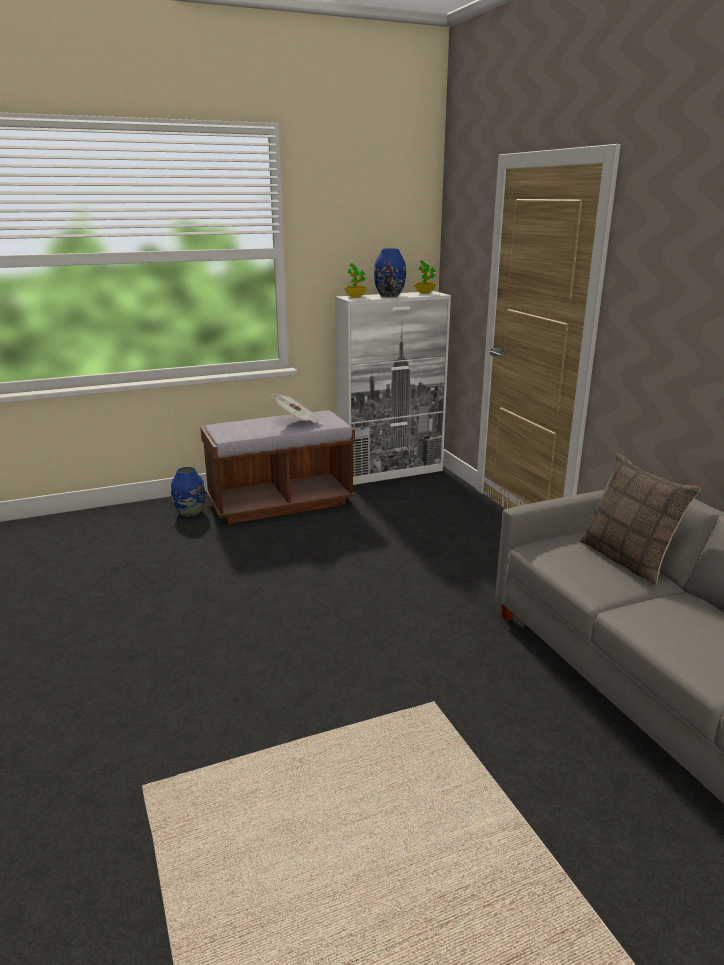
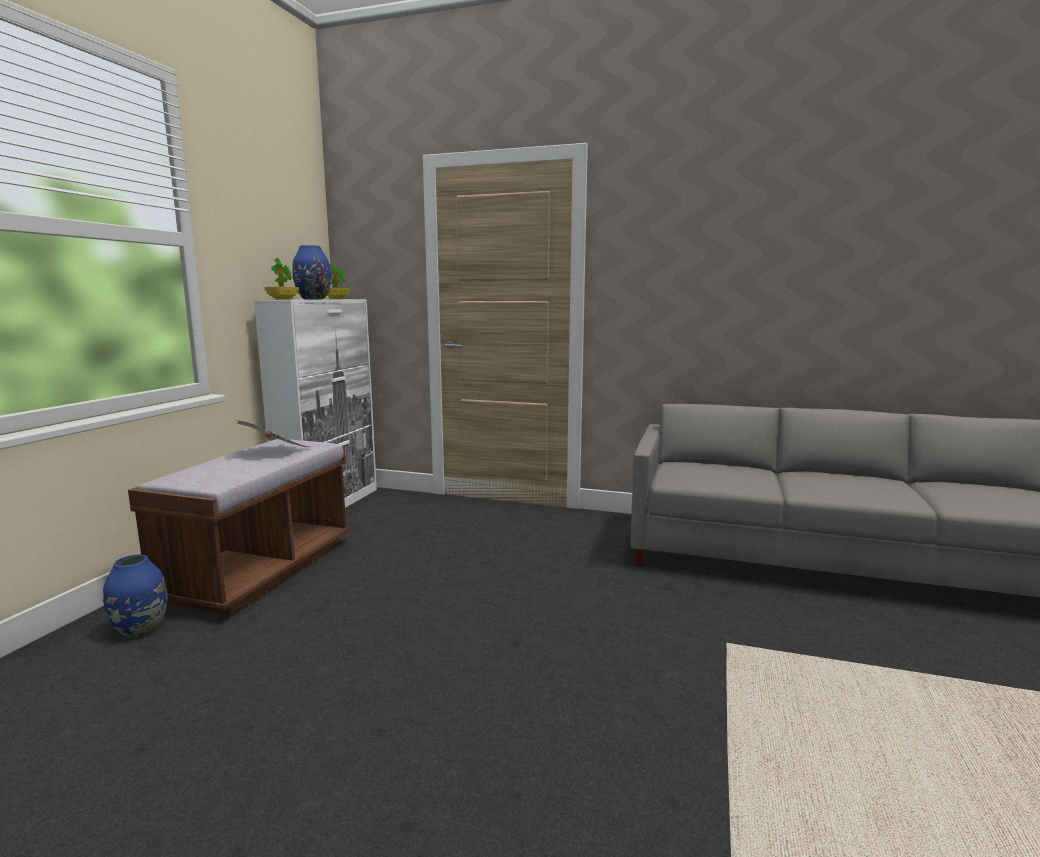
camera: 50 degrees left, 10 degrees down
pillow [580,453,701,585] -> none

